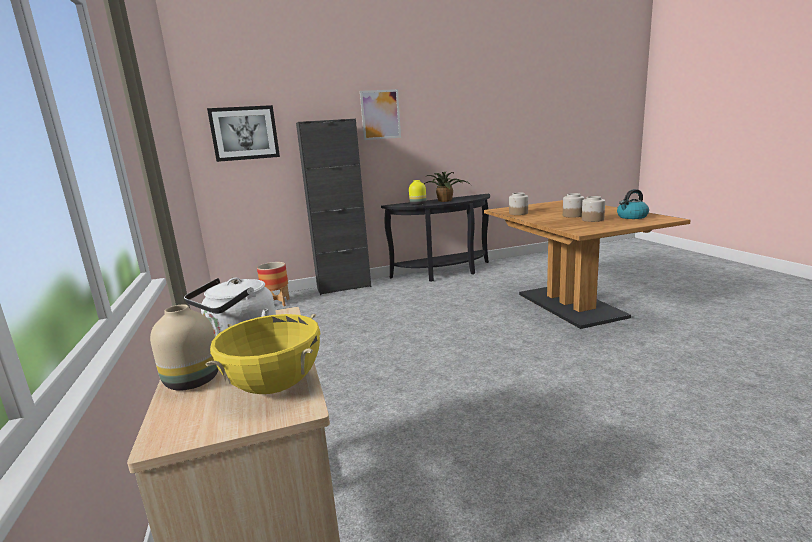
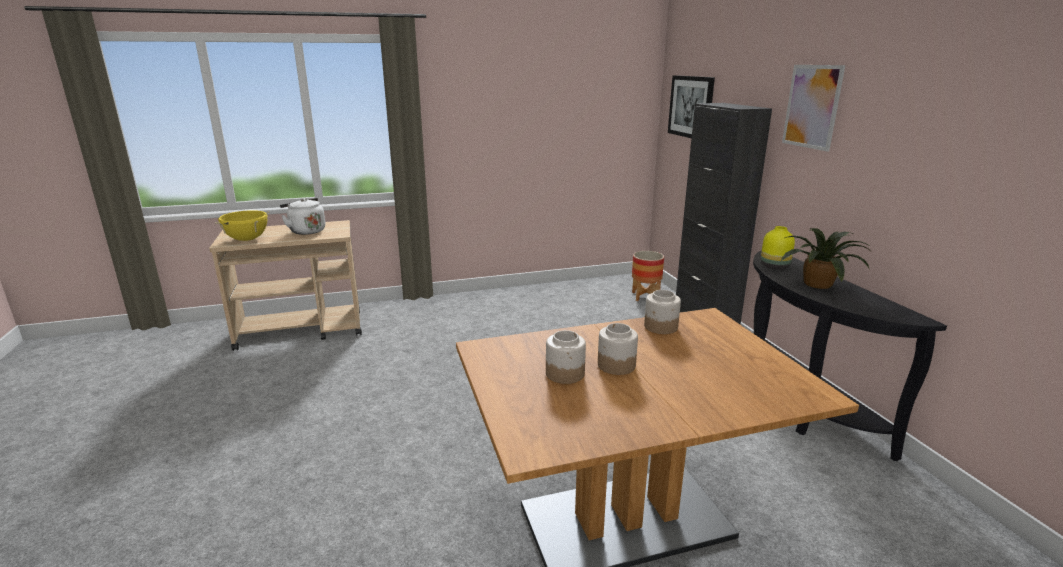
camera: 90 degrees right, 5 degrees up
beige vase [150,304,219,391] -> none
kettle [617,189,649,219] -> none

